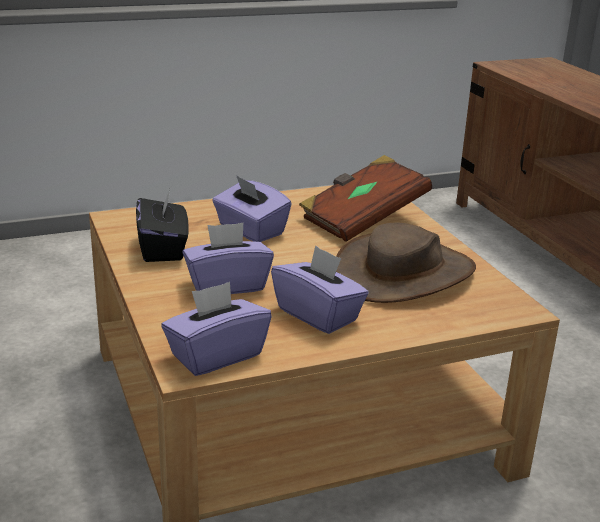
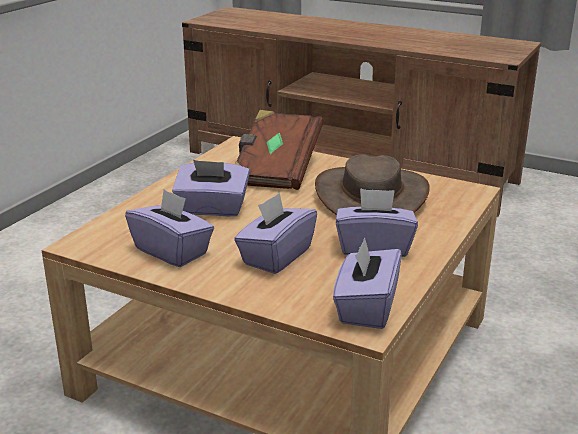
camera: 40 degrees left, 0 degrees up
black tissue box [136,189,189,262] -> purple tissue box [125,189,214,267]

